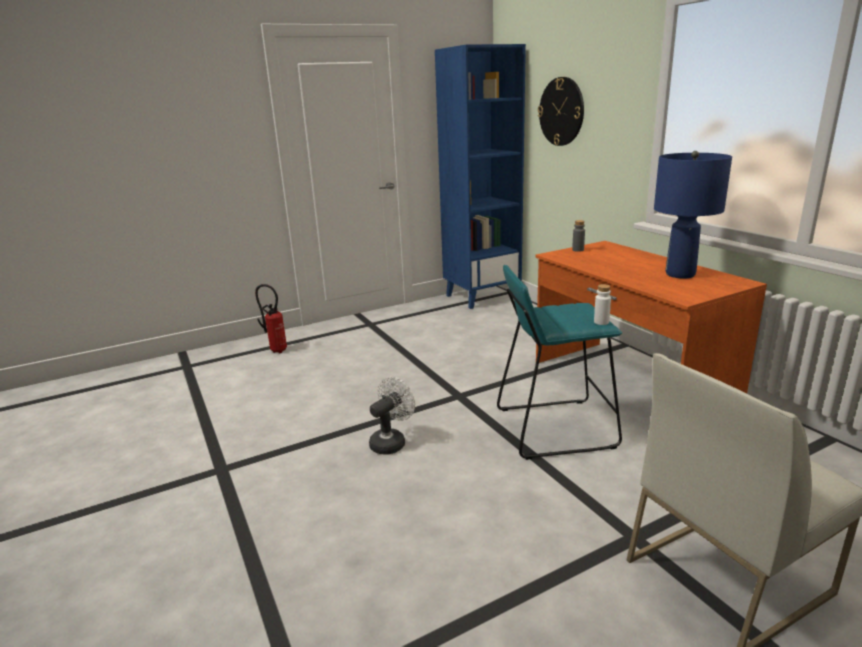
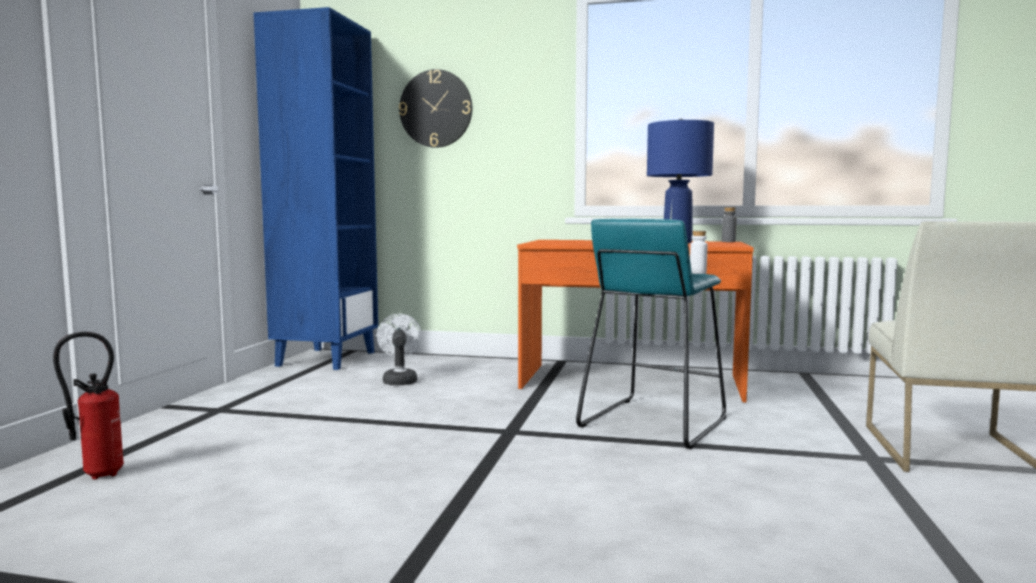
camera: 50 degrees left, 15 degrees down
white fan [369,377,415,455] -> white fan moved to [377,314,422,385]
grey bottle [572,220,585,252] -> grey bottle moved to [722,207,736,242]

